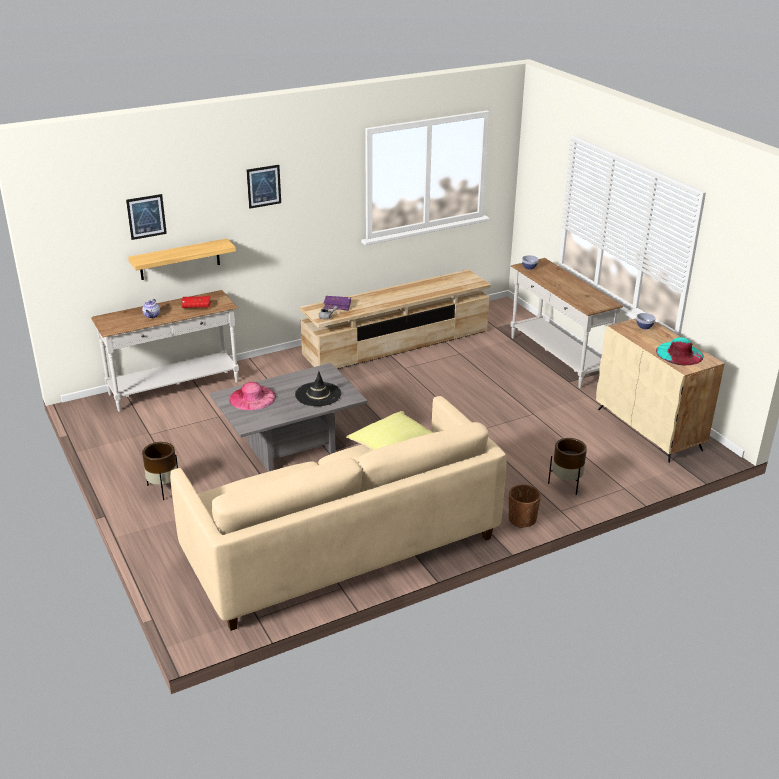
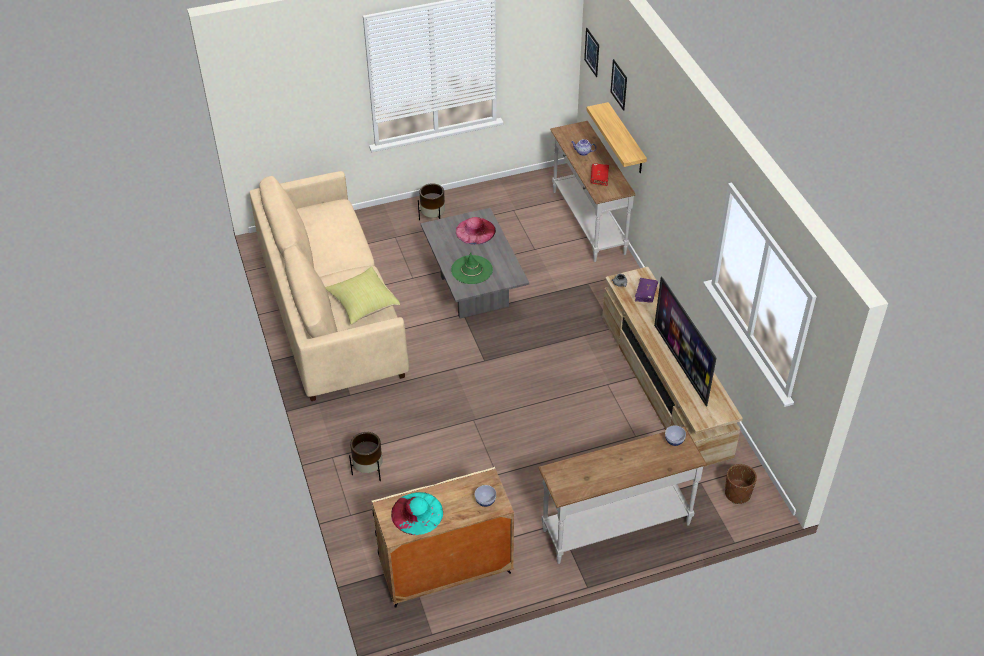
camera: 100 degrees right, 15 degrees up
picture [246,165,281,209] -> picture moved to [584,28,599,77]
black hat [295,371,341,406] -> green hat [451,252,493,284]
brown planter [509,485,541,528] -> brown planter moved to [725,464,757,504]
none -> television [654,277,716,407]

